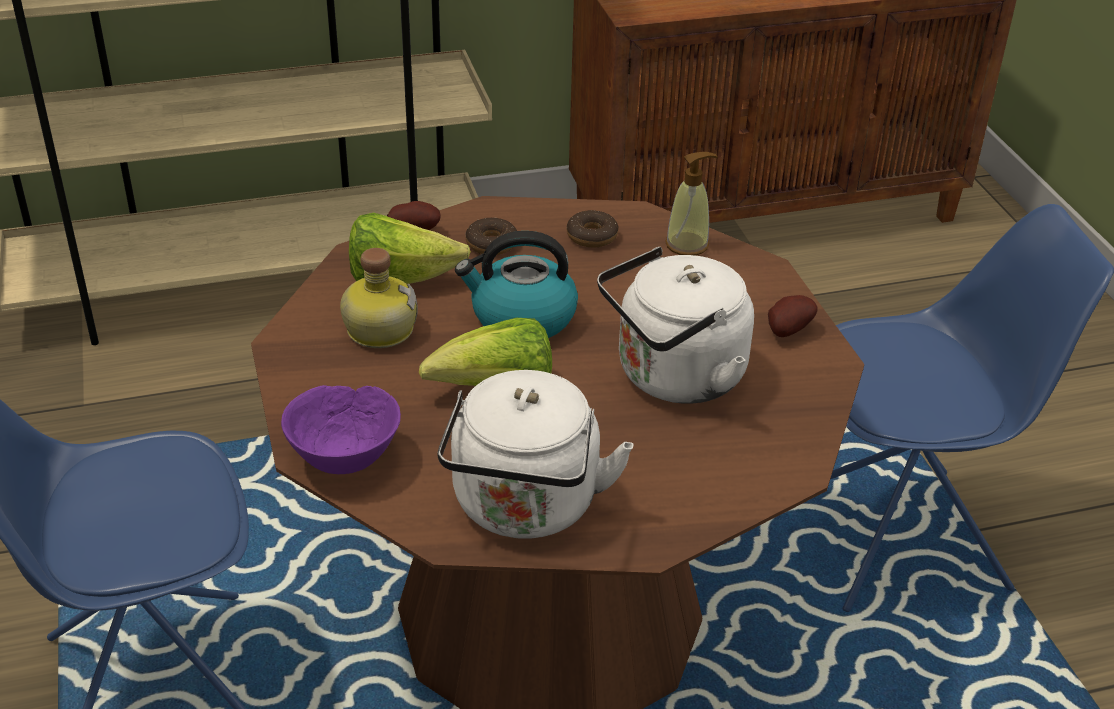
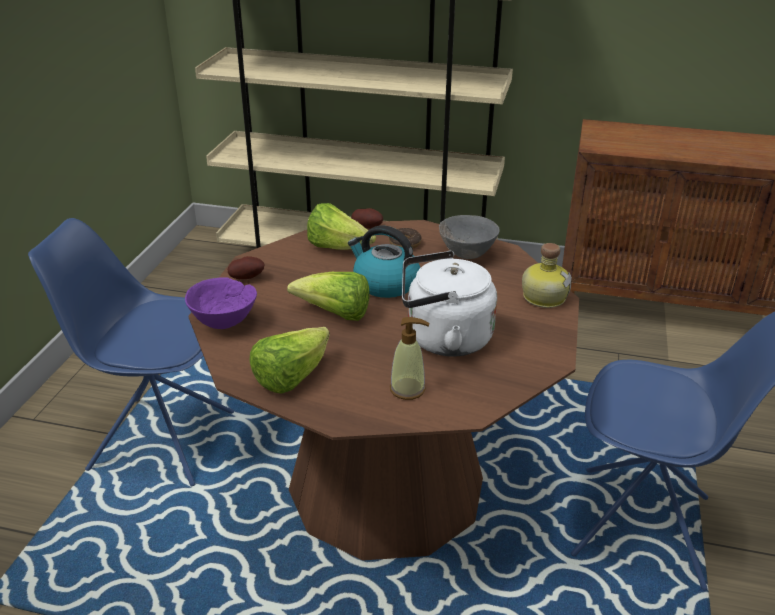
camera: 30 degrees right, 5 degrees down
bottle [340,248,417,348] -> bottle moved to [522,243,572,308]
white kettle [437,370,634,538] -> lettuce [250,327,330,394]
donut [567,210,619,247] -> grey bowl [439,215,500,259]
soap dispenser [665,152,718,256] -> soap dispenser moved to [390,317,429,400]
potato [768,295,818,337] -> potato moved to [228,256,264,279]

